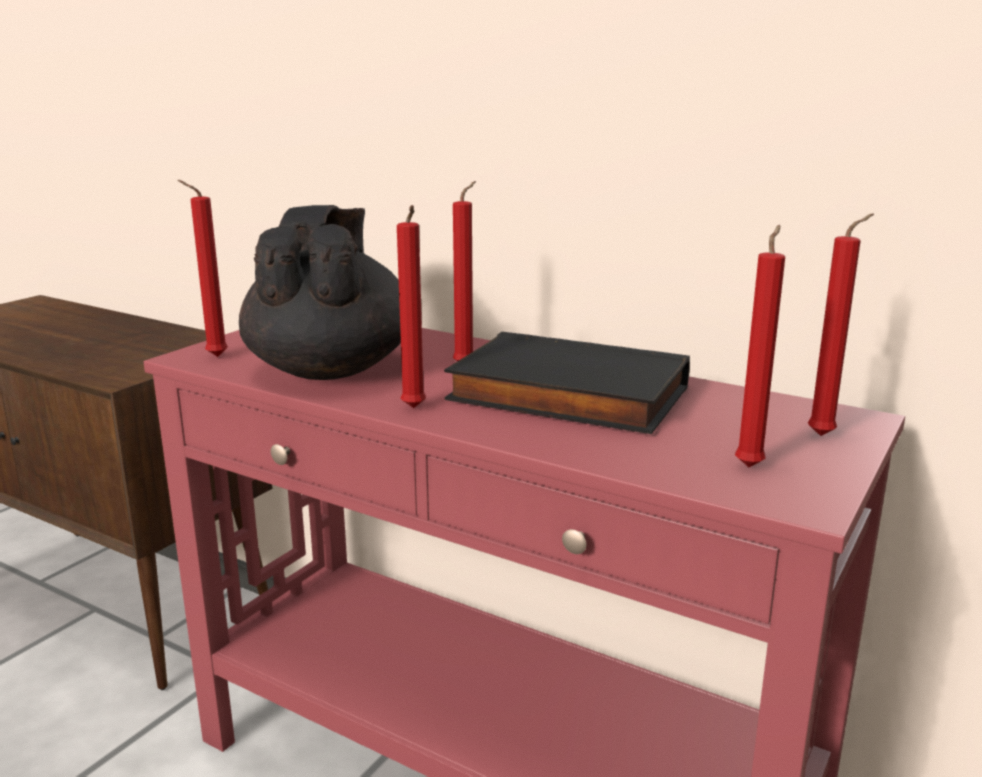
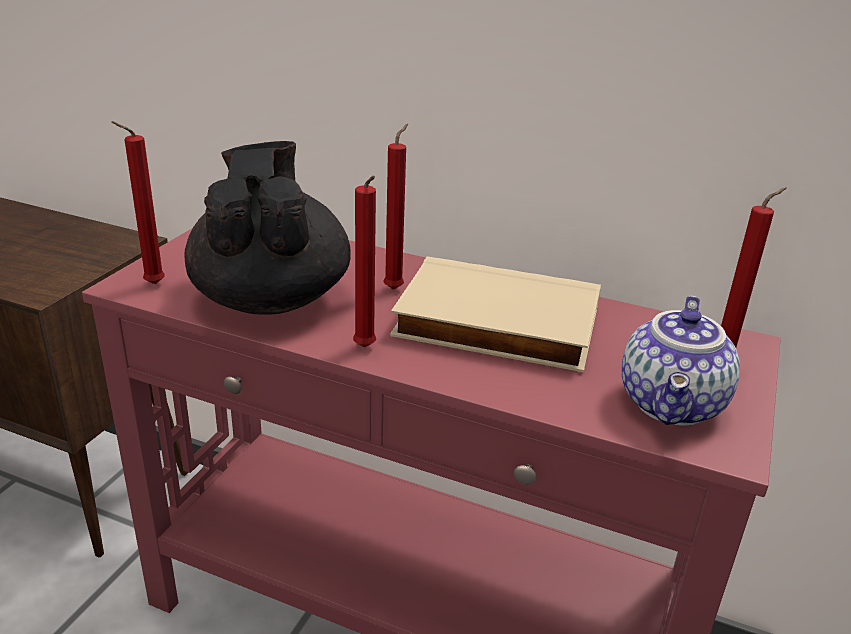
camera: 10 degrees left, 10 degrees up
black book [444,332,690,434] -> beige book [390,256,601,372]
red candle [735,225,785,467] -> teapot [622,295,740,426]

